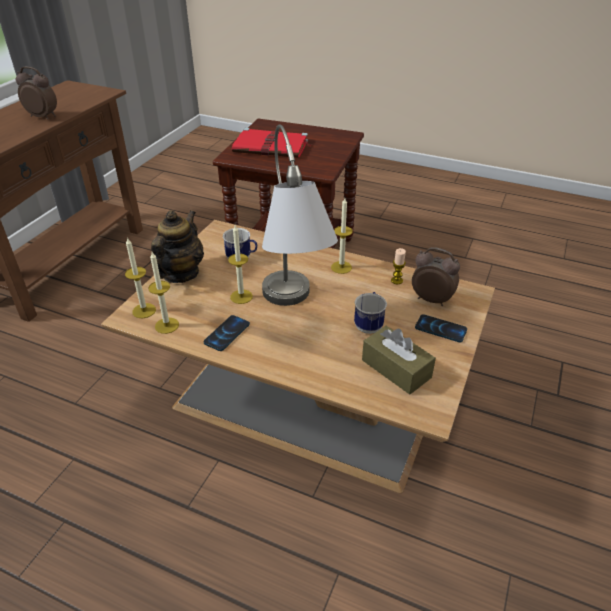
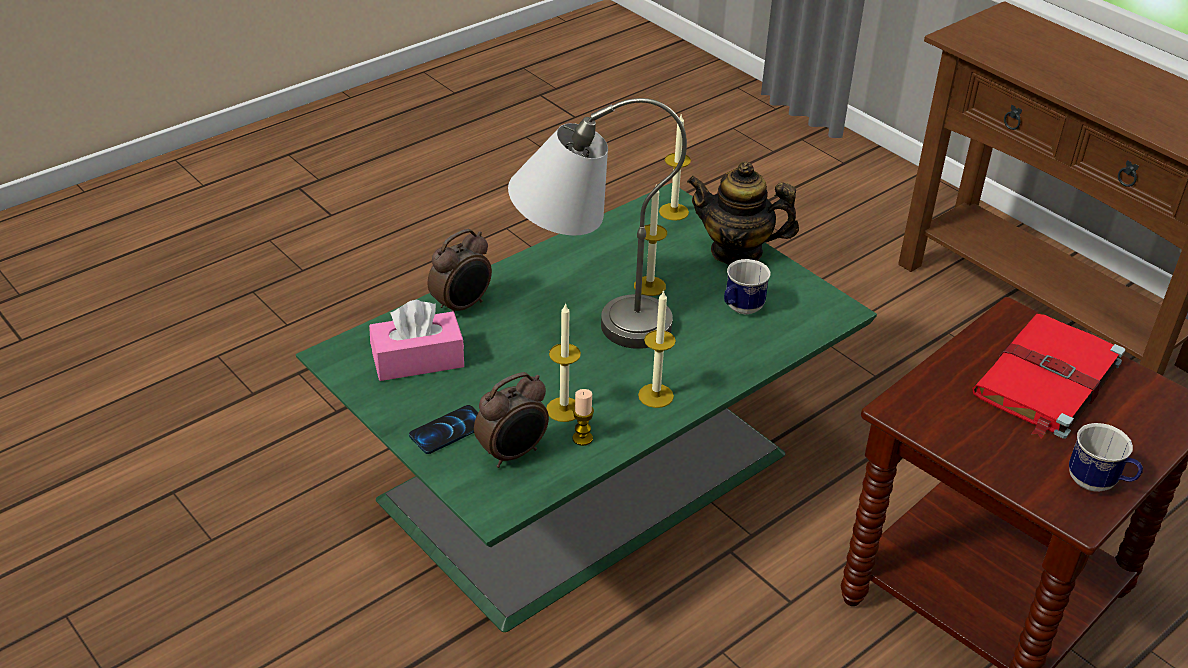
camera: 115 degrees right, 0 degrees up
alarm clock [16,66,57,119] -> alarm clock moved to [428,229,492,312]
brown coffee table [101,220,495,493] -> green coffee table [296,183,877,632]
candle [148,252,179,334] -> candle moved to [546,303,581,422]
teapot [151,210,204,283] -> teapot turned 150 degrees clockwise [687,161,799,265]
phone [204,315,250,351] -> none
mug [354,292,387,334] -> mug moved to [1069,423,1143,492]
brown tissue box [362,326,436,394] -> pink tissue box [369,300,464,381]

